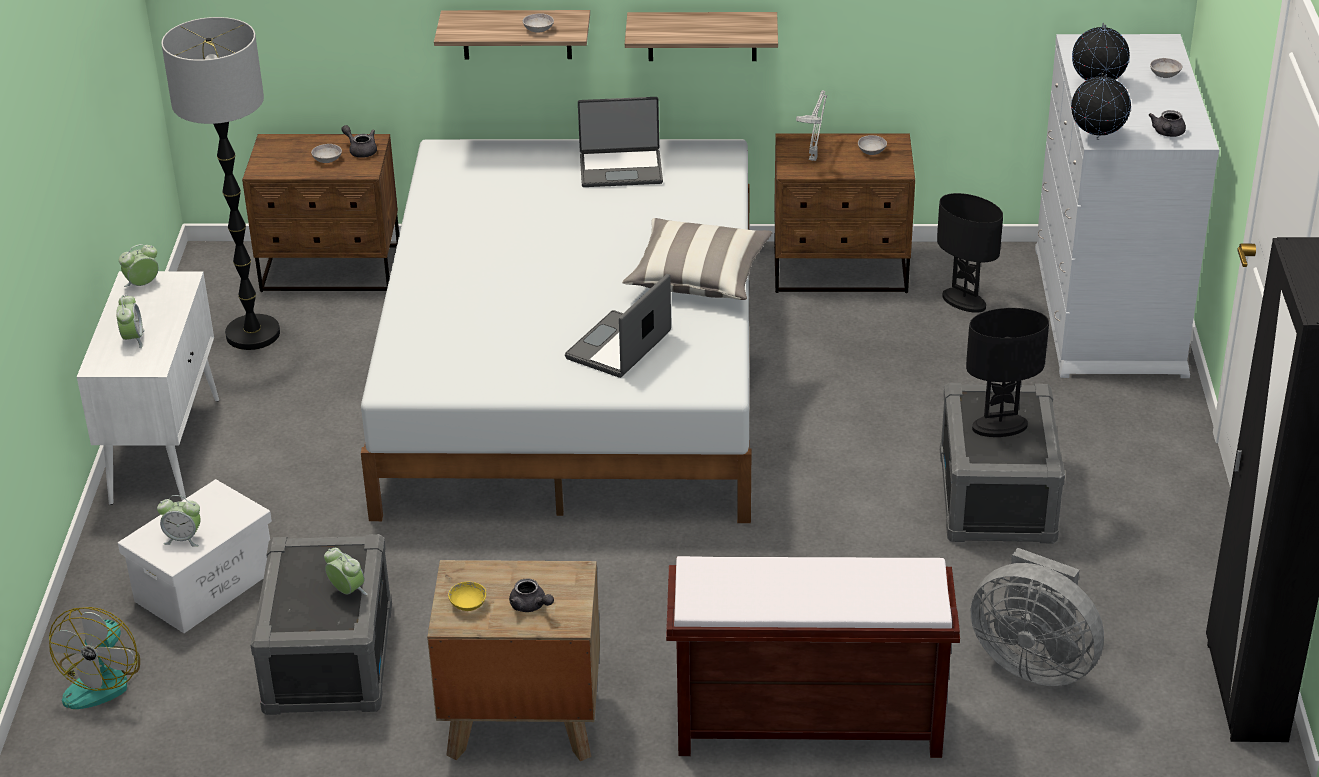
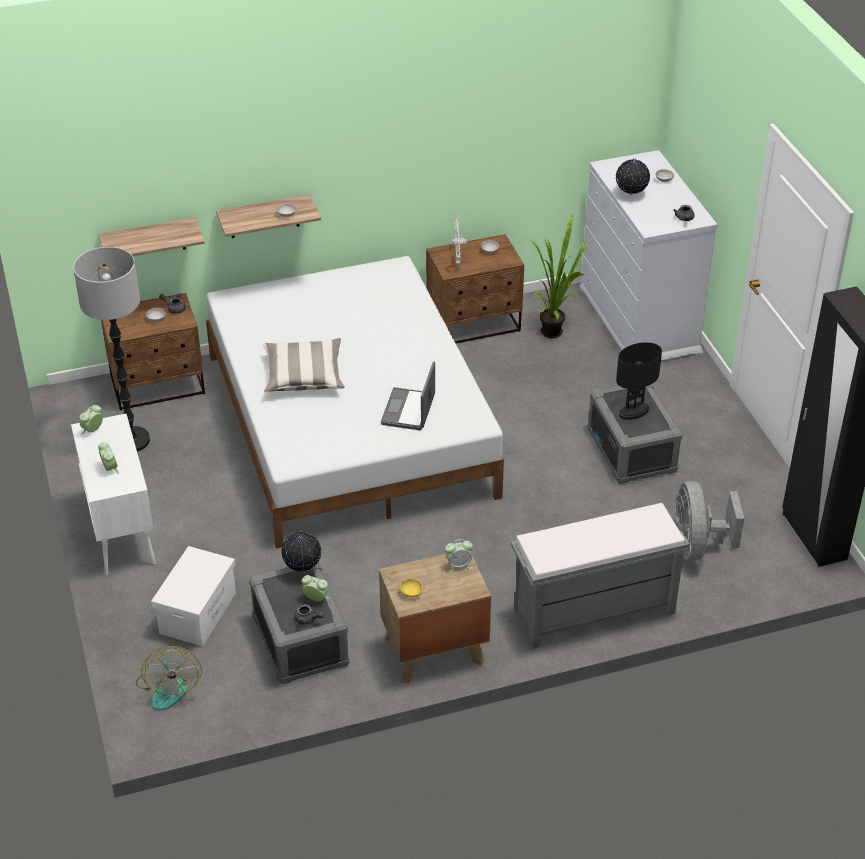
camera: 20 degrees left, 5 degrees up
alarm clock [157,495,201,547] -> alarm clock moved to [445,539,473,572]
grey teapot [509,578,554,612] -> grey teapot moved to [294,604,324,625]
laptop [578,97,663,187] -> none
pillow [622,218,773,300] -> pillow moved to [263,338,345,392]
shelf [625,12,778,61] -> shelf moved to [98,217,204,256]
brown bench [666,556,960,758] -> grey bench [511,503,690,649]
black table lamp [937,193,1003,313] -> potted plant [526,214,591,338]
grey fan [971,548,1104,686] -> grey fan turned 75 degrees clockwise [674,481,744,561]
globe [1071,73,1131,140] -> globe moved to [281,532,321,572]

